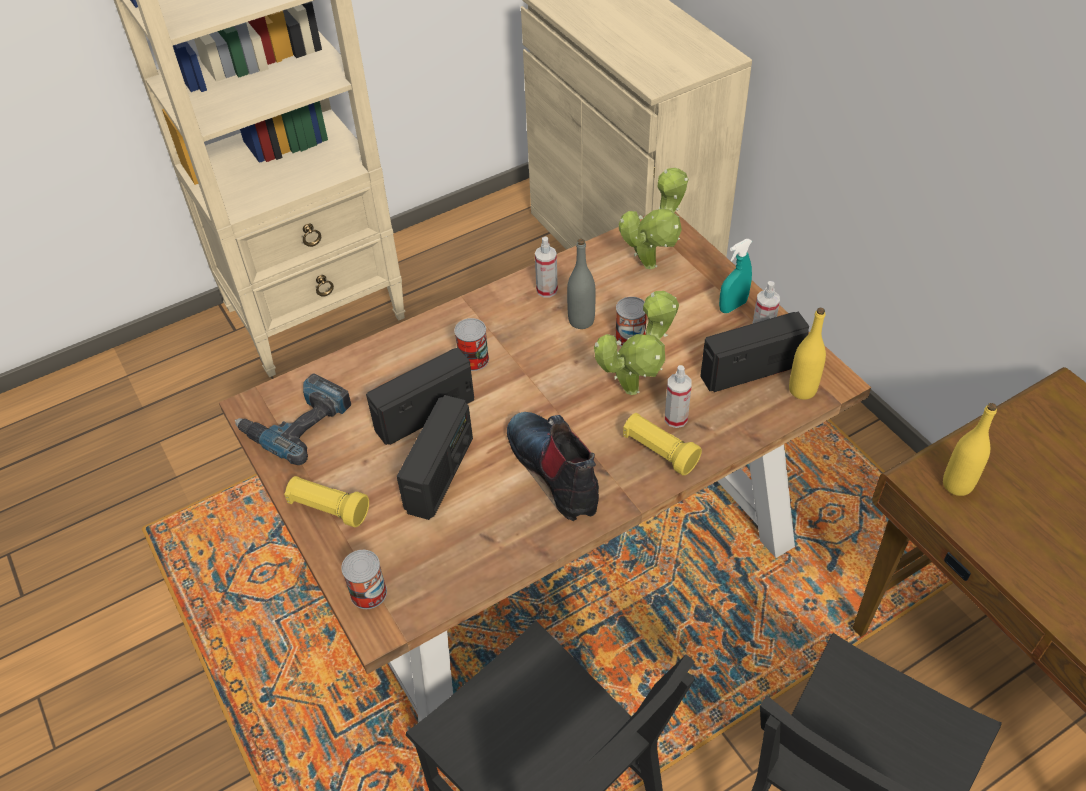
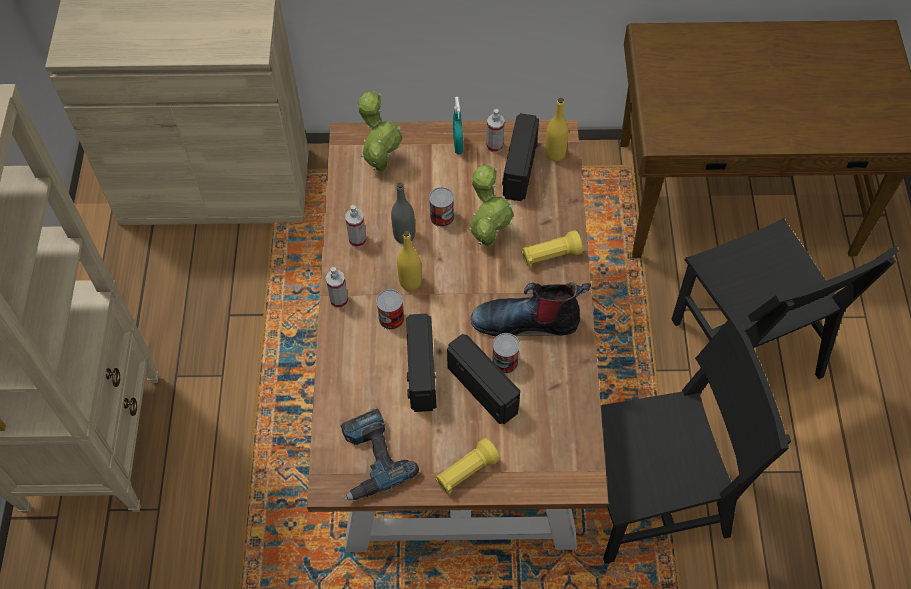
camera: 60 degrees left, 10 degrees up
can [341,550,387,609] -> can moved to [492,333,520,374]
spray bottle [665,365,692,428] -> spray bottle moved to [326,267,349,308]
yellow bottle [943,403,997,496] -> yellow bottle moved to [397,231,422,291]

